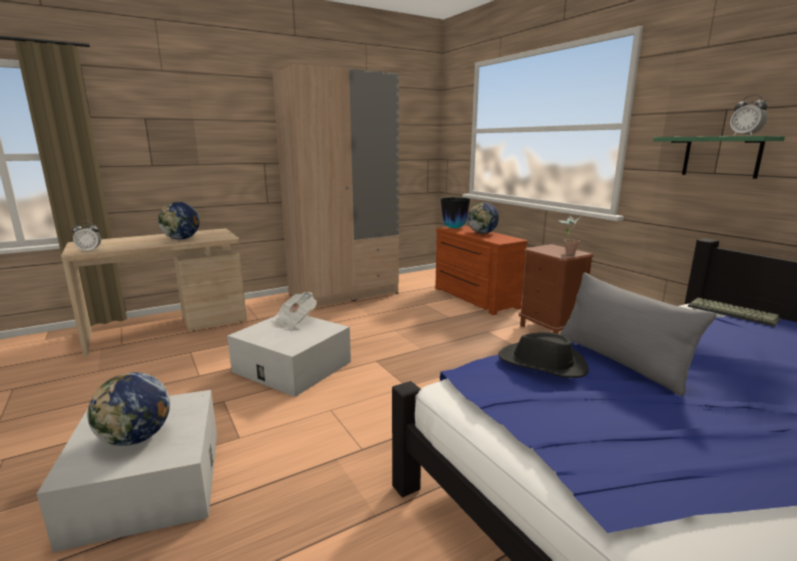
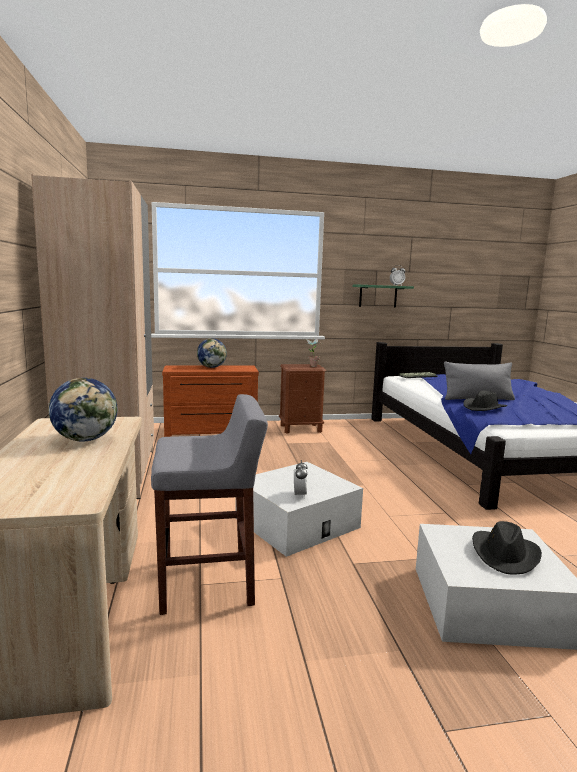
camera: 70 degrees left, 5 degrees down
alarm clock [72,221,101,252] -> alarm clock moved to [294,460,308,499]
globe [87,372,170,446] -> black hat [472,521,542,575]
newspaper [271,292,317,328] -> none
vase [441,197,470,228] -> none
none -> grey stool [151,394,268,615]

